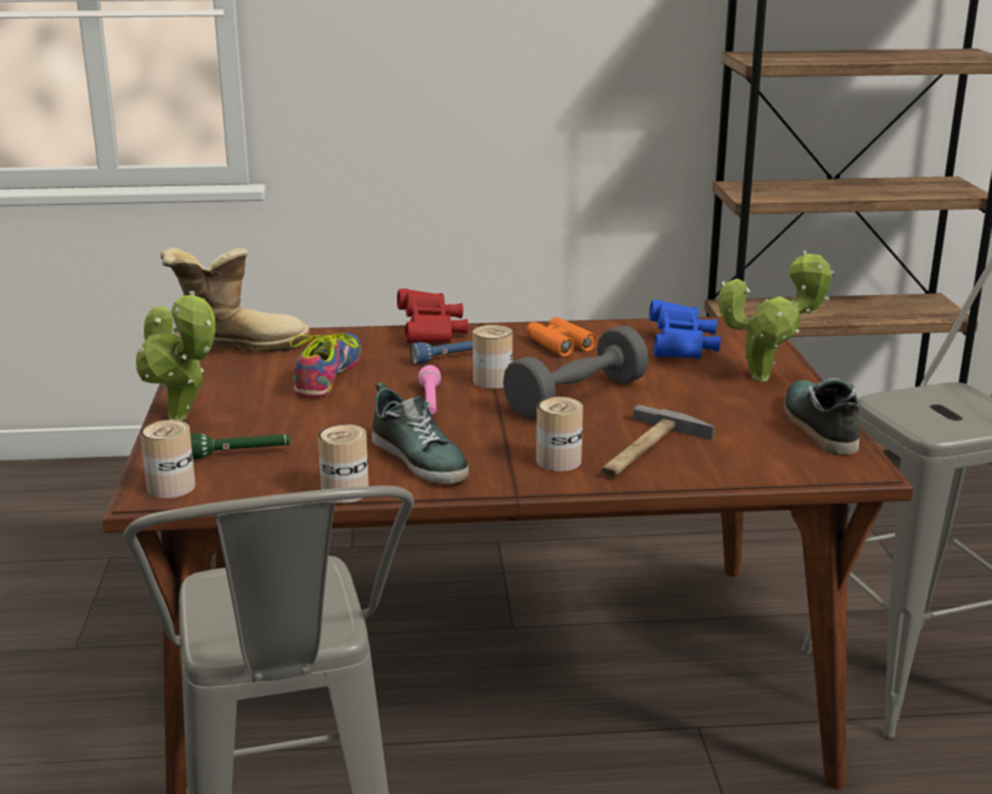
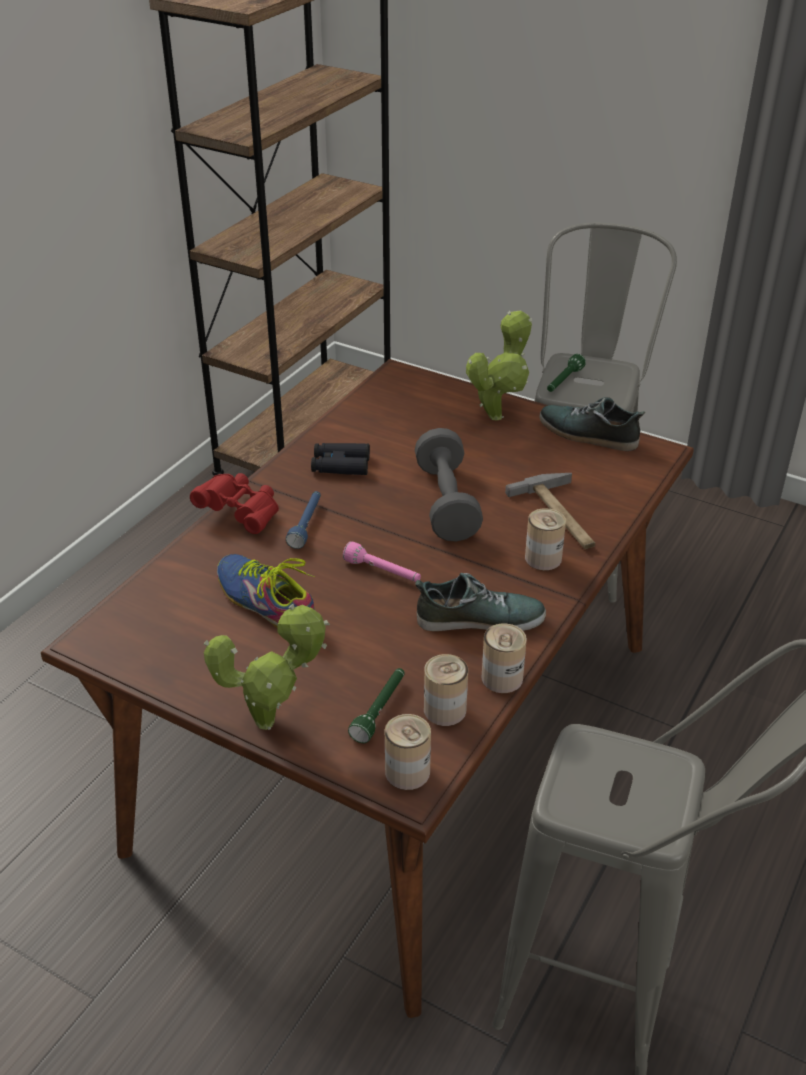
camera: 55 degrees left, 15 degrees up
boot [160,248,310,352] -> none
can [473,325,513,389] -> can moved to [424,654,468,726]
orange binoculars [526,317,597,357] -> black binoculars [311,443,370,475]
blue binoculars [649,300,721,359] -> none
none -> green flashlight [547,354,586,392]

